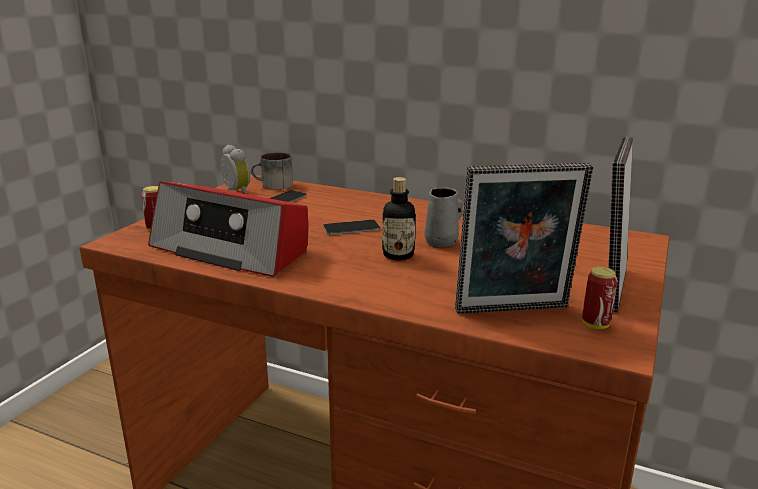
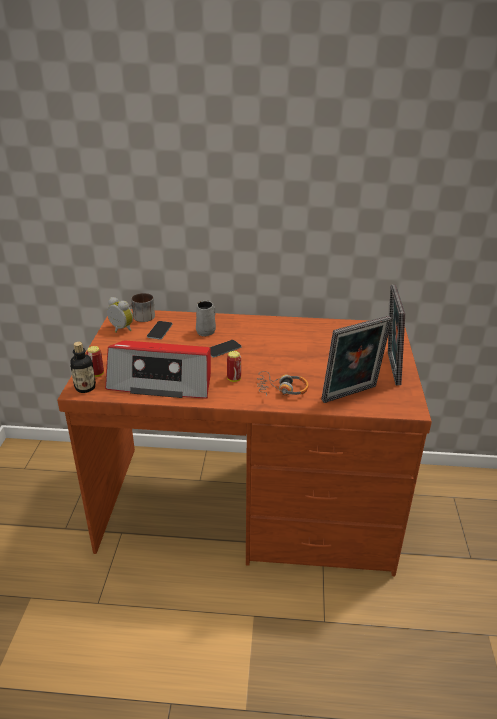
camera: 20 degrees left, 10 degrees up
bottle [382,177,416,261] -> bottle moved to [70,342,96,393]
grey mug [424,187,463,247] -> grey mug moved to [196,301,216,336]
can [582,267,618,329] -> can moved to [227,351,241,382]
none -> headphones [257,371,309,397]

